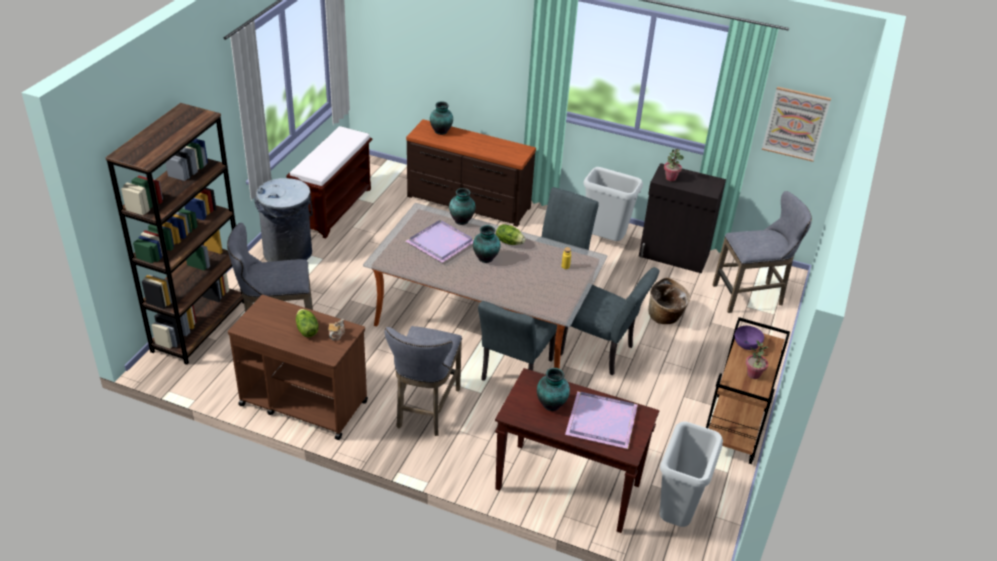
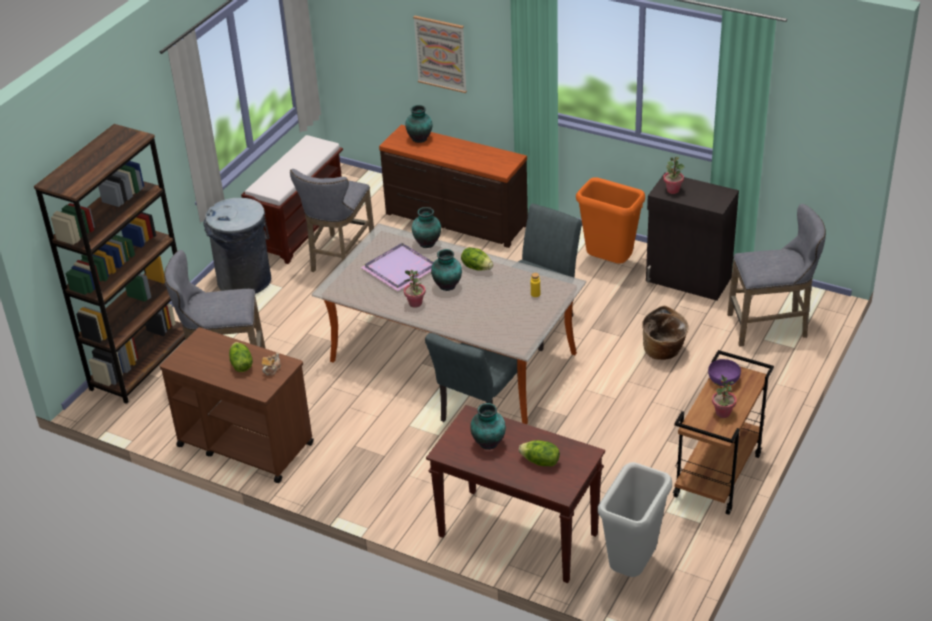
camera: 10 degrees right, 0 degrees up
grey stool [385,326,462,436] -> grey stool moved to [290,169,374,272]
grey chair [561,267,659,375] -> none
purple tray [565,391,638,449] -> lettuce [519,440,560,467]
grey trash can [583,167,643,241] -> orange trash can [576,177,645,264]
picture [762,87,831,162] -> picture moved to [413,16,467,93]
none -> potted plant [404,270,426,308]

